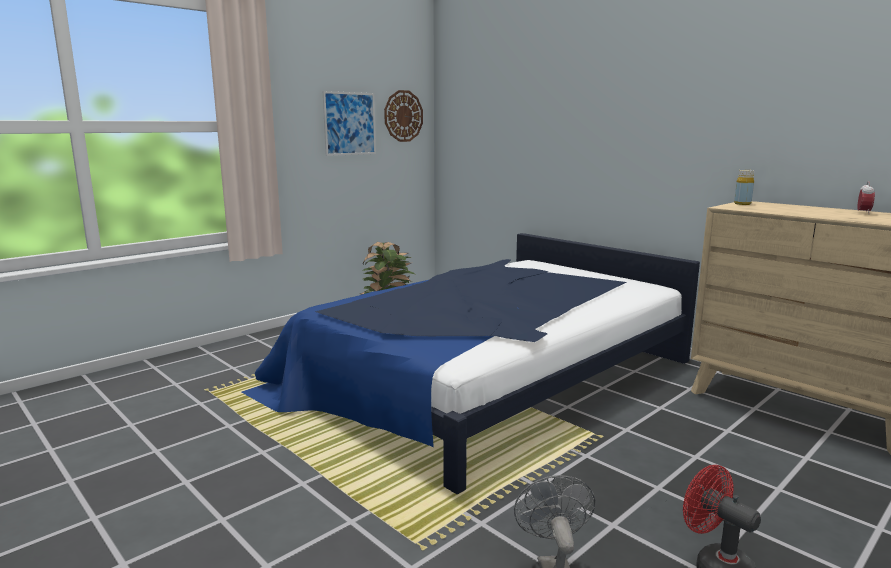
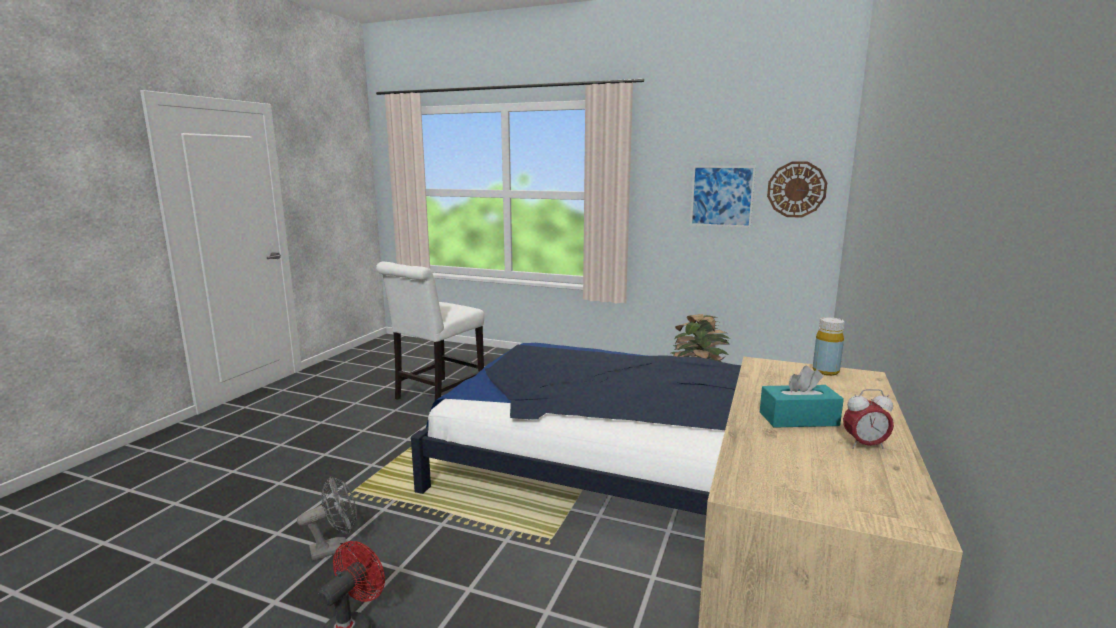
camera: 65 degrees right, 0 degrees up
none -> white chair [376,262,484,401]
none -> turquoise tissue box [760,366,844,428]

